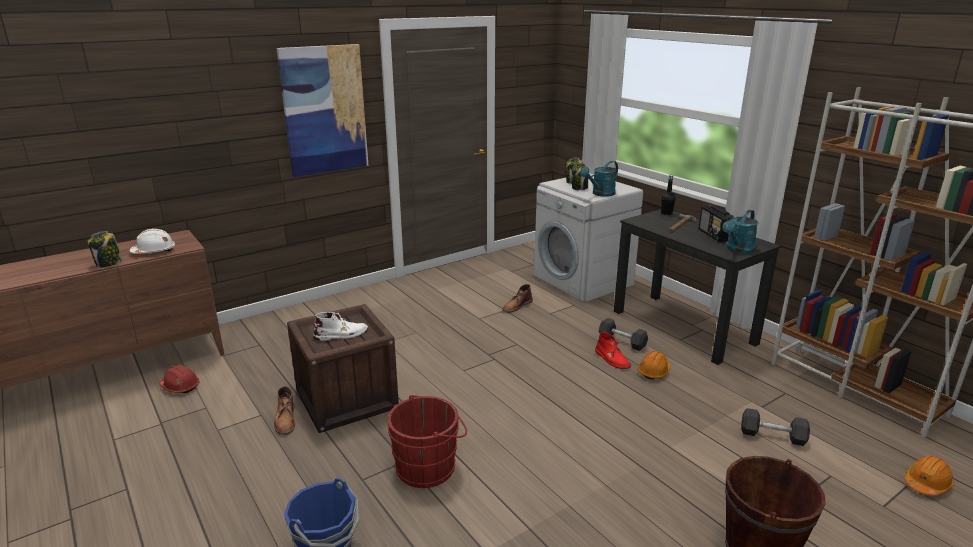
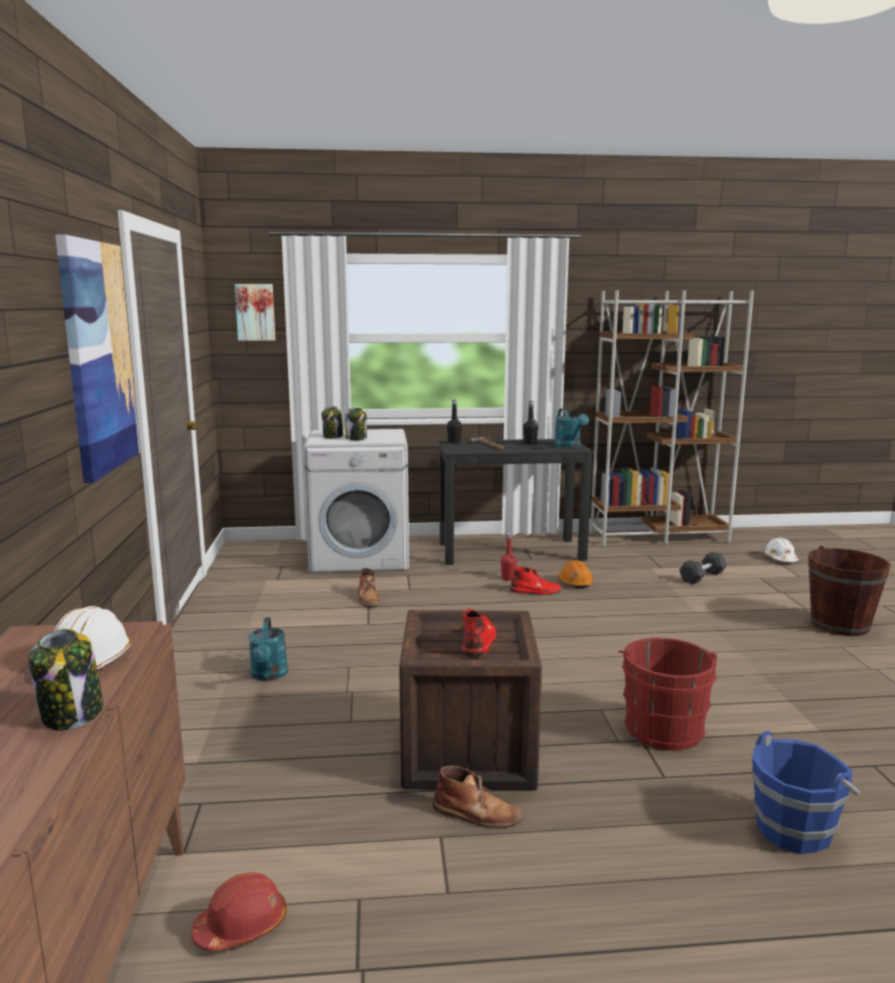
camera: 60 degrees left, 10 degrees down
white boot [313,312,368,341] -> red boot [462,609,496,658]
turquoise watering can [580,161,618,197] -> turquoise watering can moved to [248,617,288,681]
grey dumbbell [599,318,648,351] -> red bottle [501,533,517,581]
radio [699,205,734,242] -> black bottle [523,401,538,445]
orange hard hat [904,456,954,496] -> white hard hat [764,537,799,562]
none -> picture [235,284,275,341]

